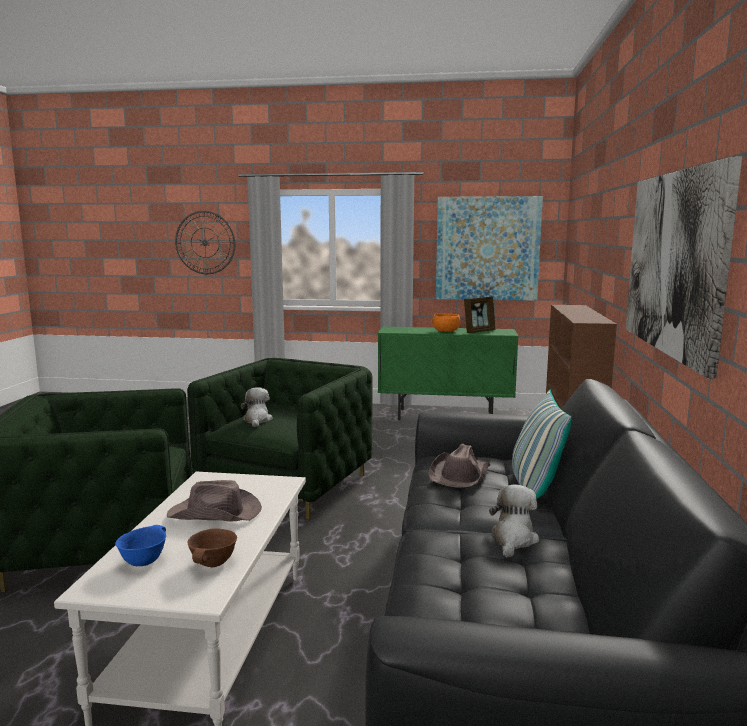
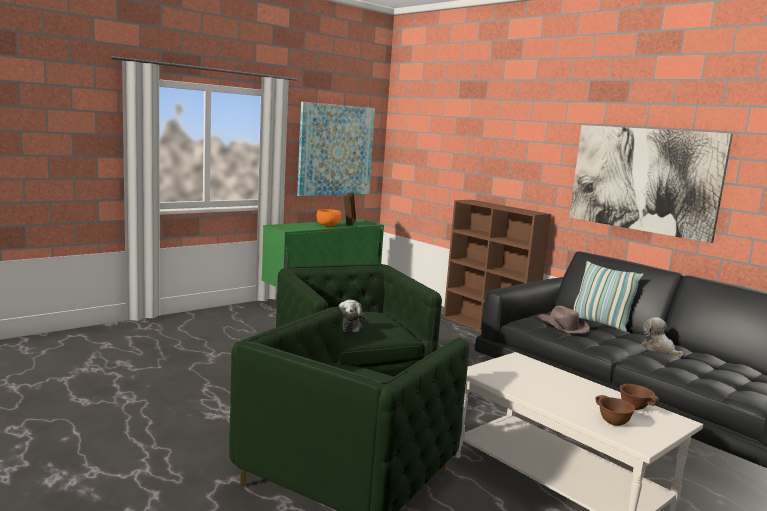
camera: 50 degrees left, 0 degrees up
blue bowl [115,525,166,566] -> brown bowl [595,395,635,426]
brown hat [167,480,262,522] -> none
wall clock [175,211,235,274] -> none
plush toy [241,387,273,427] -> plush toy turned 135 degrees counterclockwise [338,300,365,332]

